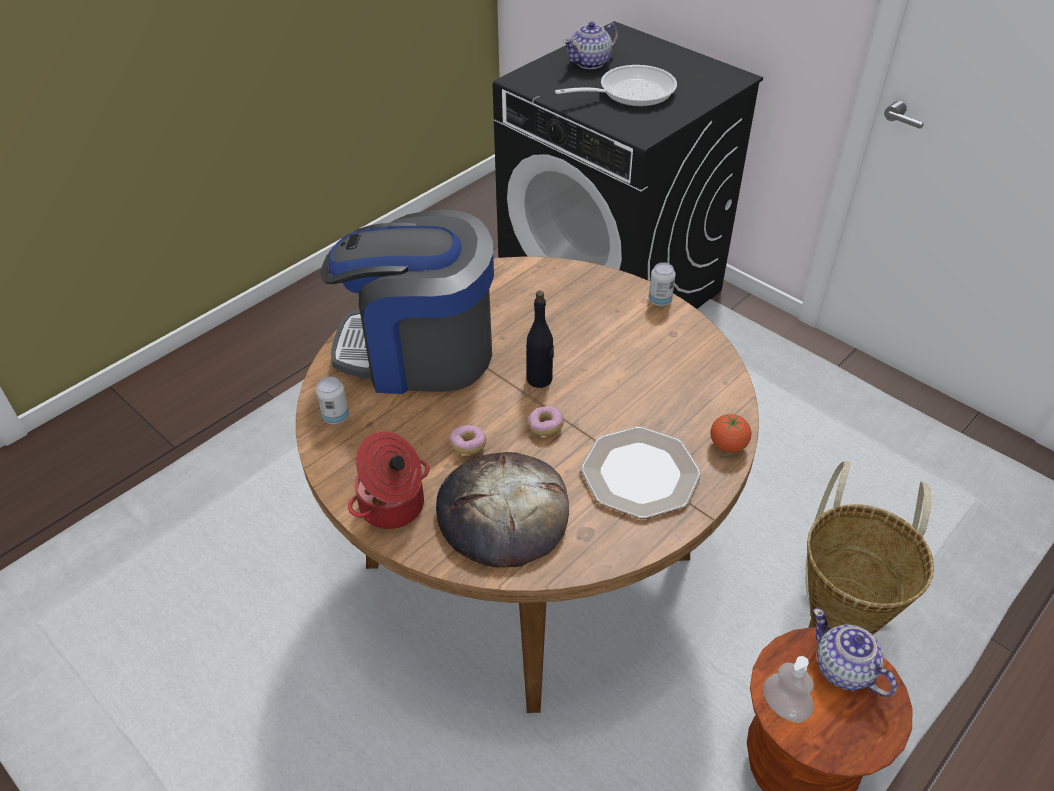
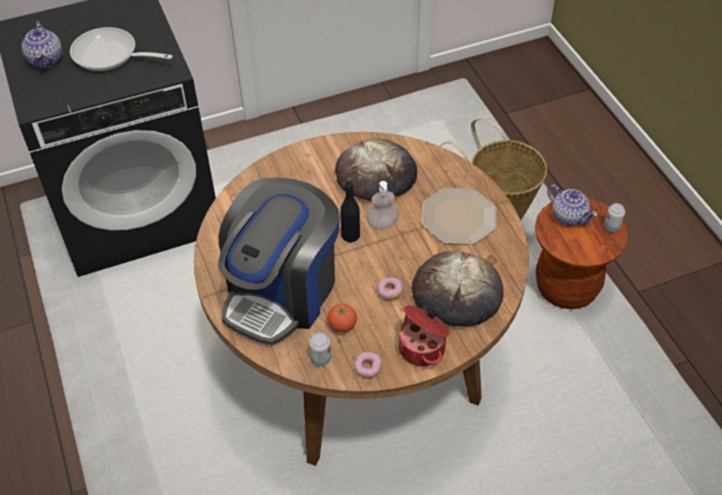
camera: 65 degrees left, 5 degrees up
donut [528,406,563,436] -> donut moved to [354,352,382,378]
frying pan [555,65,677,106] -> frying pan turned 75 degrees counterclockwise [70,27,173,71]
can [649,262,676,306] -> can moved to [604,203,625,232]
tomato [710,414,751,453] -> tomato moved to [327,304,357,333]
soap dispenser [763,656,814,723] -> soap dispenser moved to [366,181,400,230]
teapot [813,608,897,697] -> teapot turned 120 degrees counterclockwise [547,185,598,226]
none -> bread [335,138,417,201]

